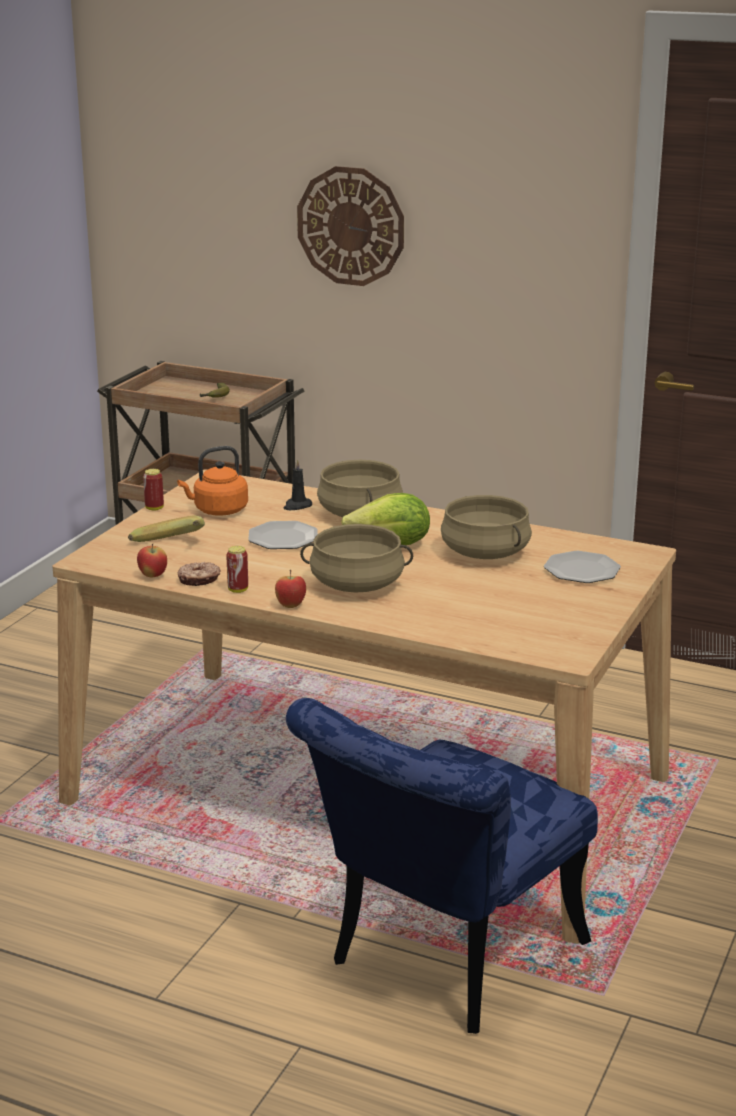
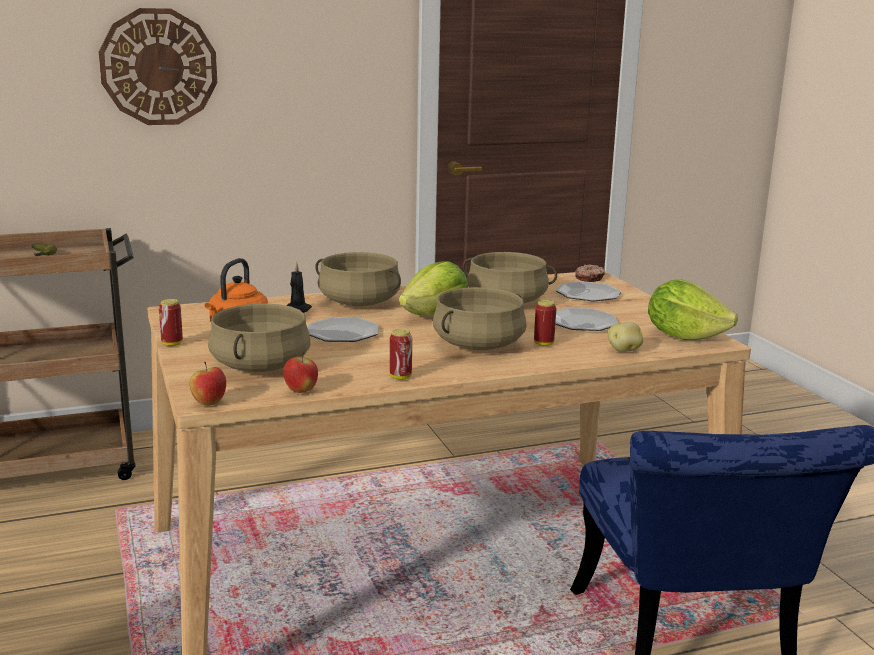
camera: 45 degrees left, 5 degrees down
banana [128,516,205,542] -> beige cooking pot [208,303,311,372]
donut [178,562,221,586] -> donut moved to [575,265,605,282]
apple [275,570,306,608] -> apple moved to [190,362,226,406]
none -> can [534,300,556,346]
none -> plate [555,308,618,331]
none -> potato [608,322,643,352]
none -> lettuce [648,280,738,340]

